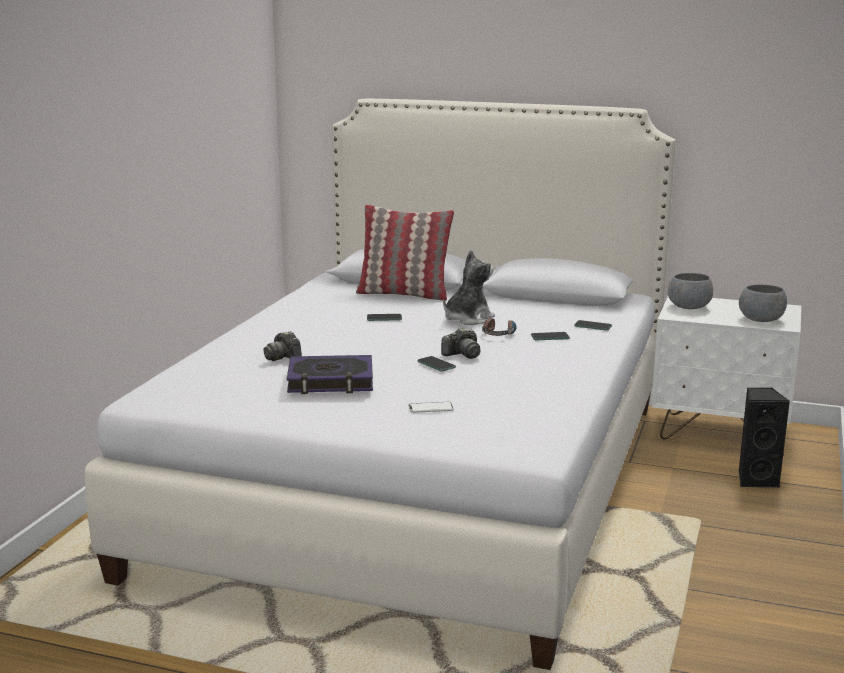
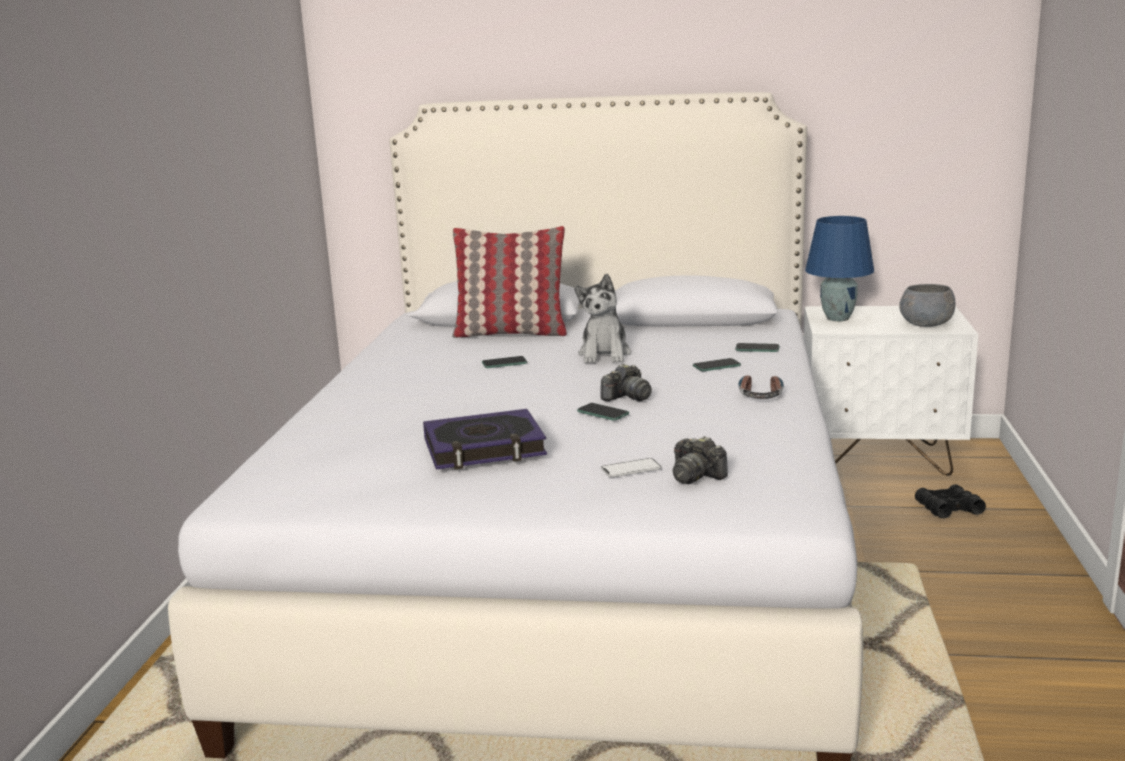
camera: 10 degrees left, 0 degrees up
camera [263,331,302,361] -> camera moved to [673,436,728,484]
plush toy [443,250,495,325] -> plush toy turned 150 degrees clockwise [574,274,631,363]
headphones [482,318,517,336] -> headphones moved to [739,375,784,399]
grey bowl [668,273,713,309] -> blue table lamp [805,216,874,321]
black speaker [739,387,790,488] -> black binoculars [915,484,986,518]

